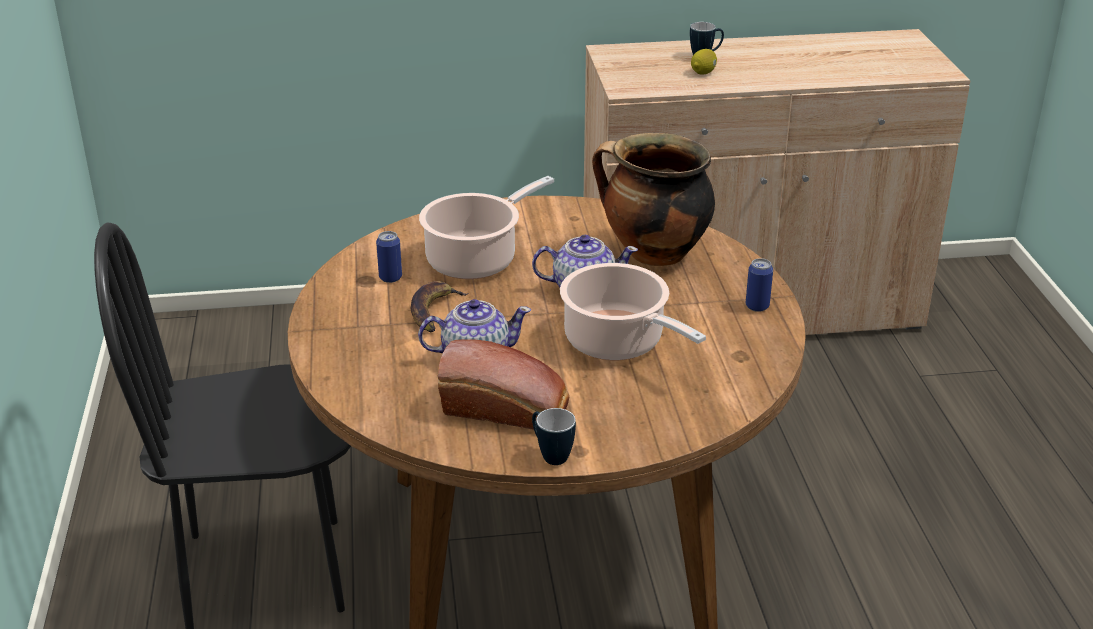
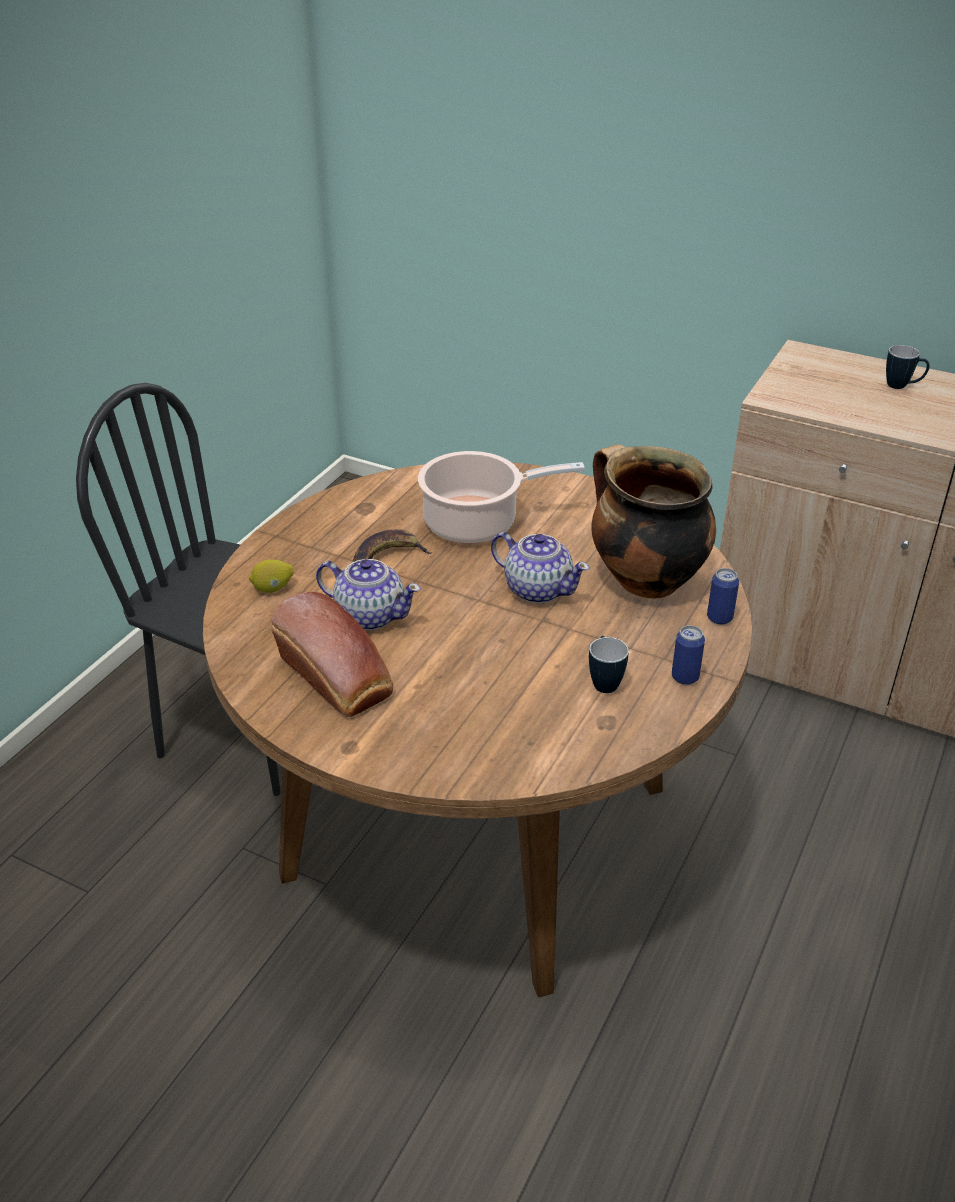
camera: 35 degrees right, 5 degrees up
can [376,231,402,283] -> can moved to [707,568,739,625]
mug [532,408,576,465] -> mug moved to [589,636,629,693]
cooking pot [560,263,706,360] -> none
lemon [691,49,717,75] -> lemon moved to [249,560,293,593]

